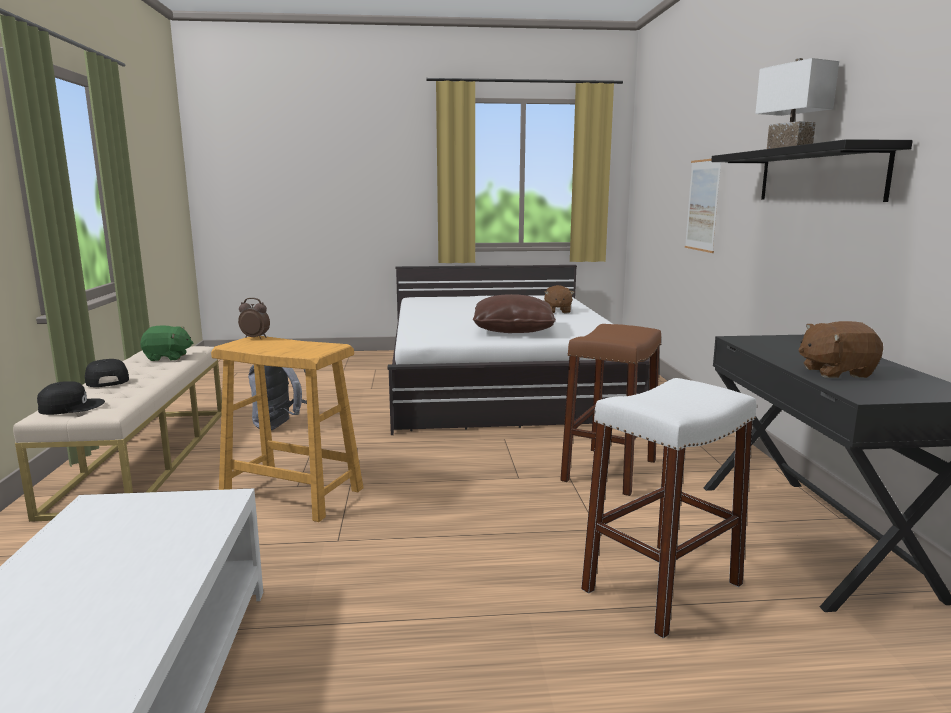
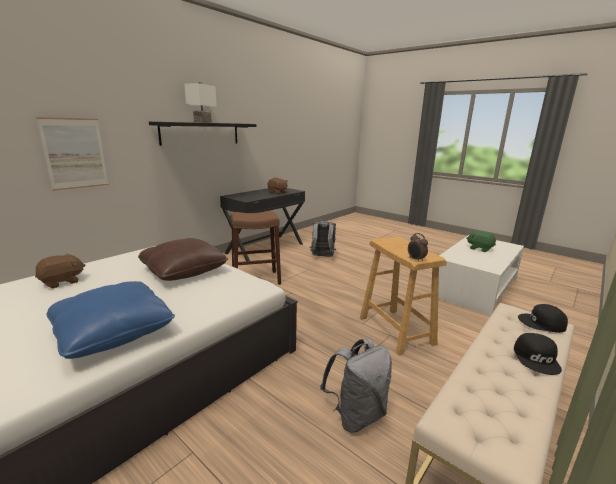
camera: 135 degrees left, 5 degrees up
green plush toy [140,325,193,361] -> green plush toy moved to [466,231,496,252]
white stool [581,378,756,638] -> grey backpack [310,221,336,257]
none -> blue pillow [46,281,175,359]

